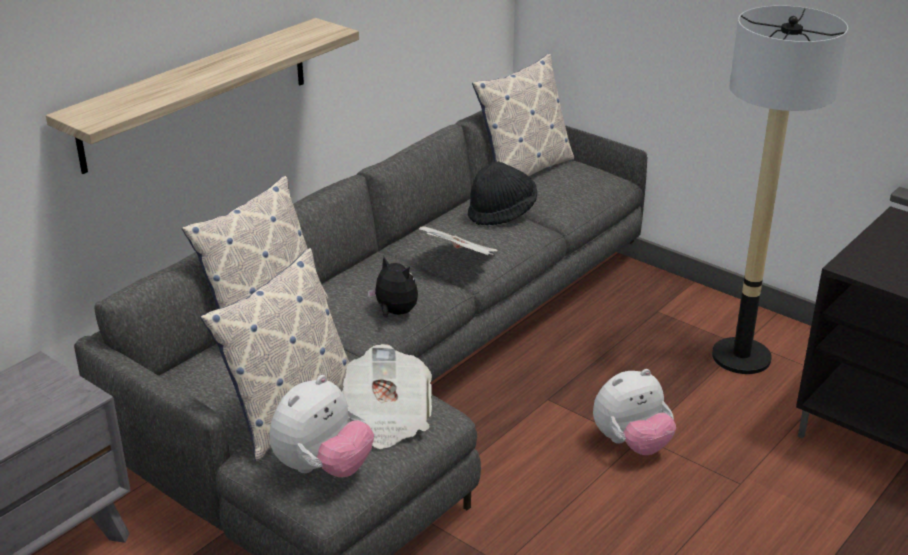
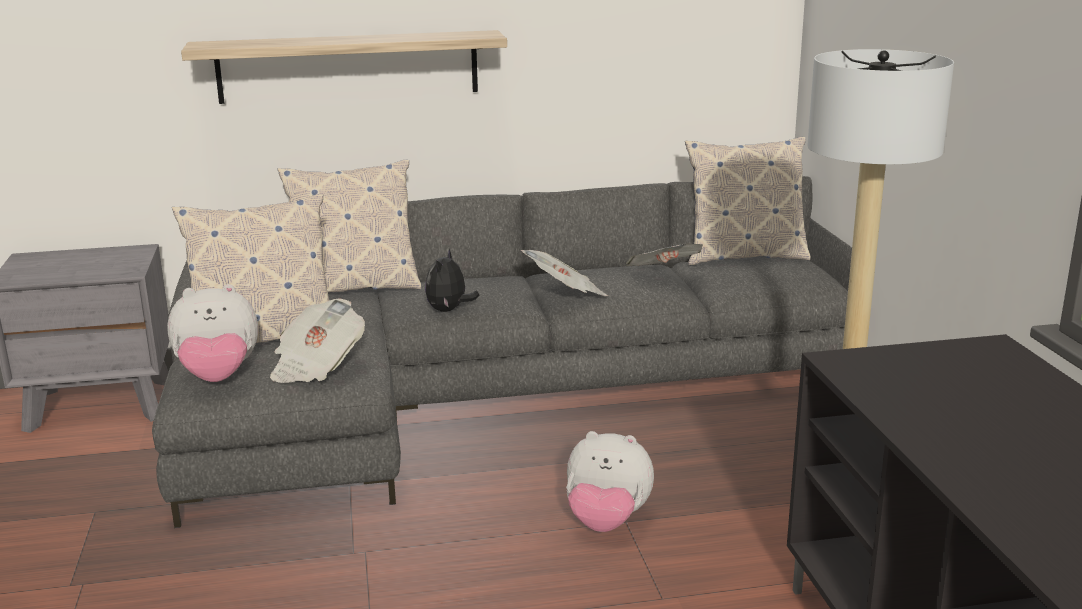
camera: 40 degrees right, 10 degrees down
plush toy [367,256,418,317] -> plush toy turned 150 degrees counterclockwise [425,249,480,312]
black hat [468,161,537,225] -> newspaper [626,243,703,266]

